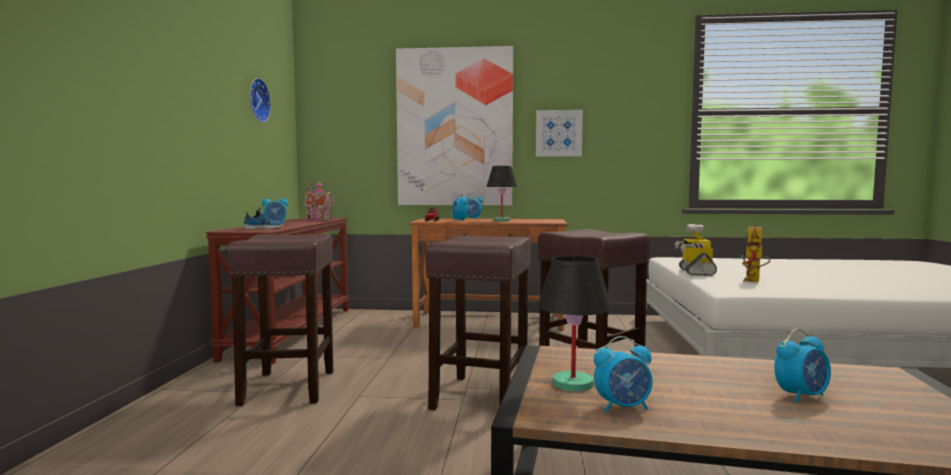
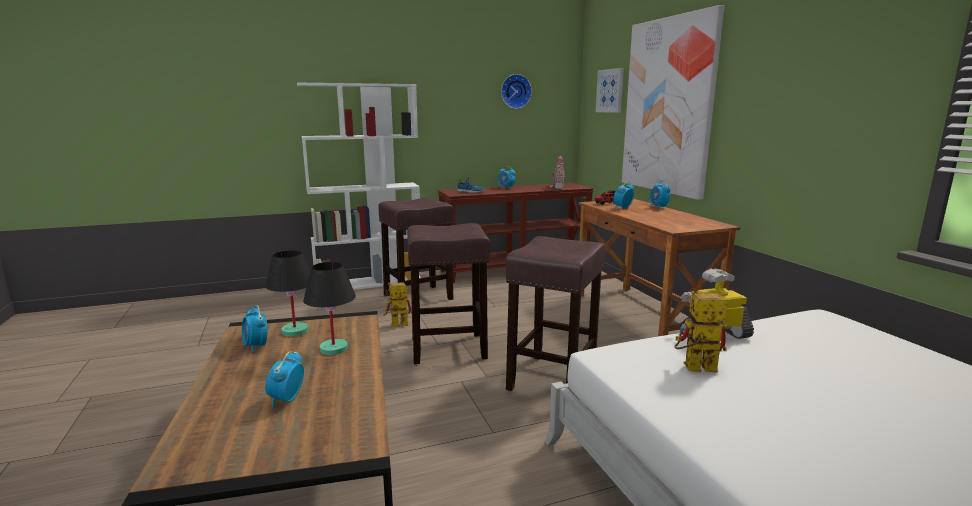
camera: 65 degrees right, 10 degrees up
black table lamp [486,166,517,222] -> black table lamp moved to [303,262,356,355]
picture [536,110,583,157] -> picture moved to [596,68,624,113]
alarm clock [774,328,831,403] -> alarm clock turned 60 degrees clockwise [265,351,304,407]
none -> white bookcase [297,83,421,290]
none -> toy robot [383,282,412,327]

